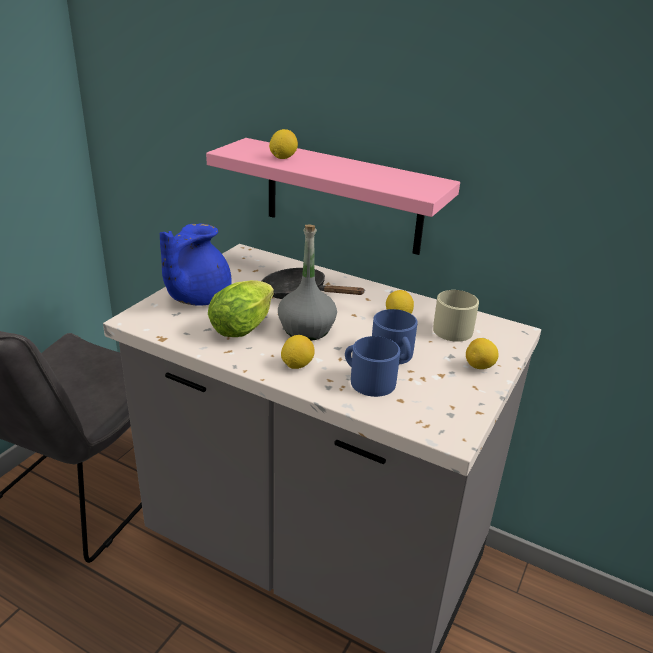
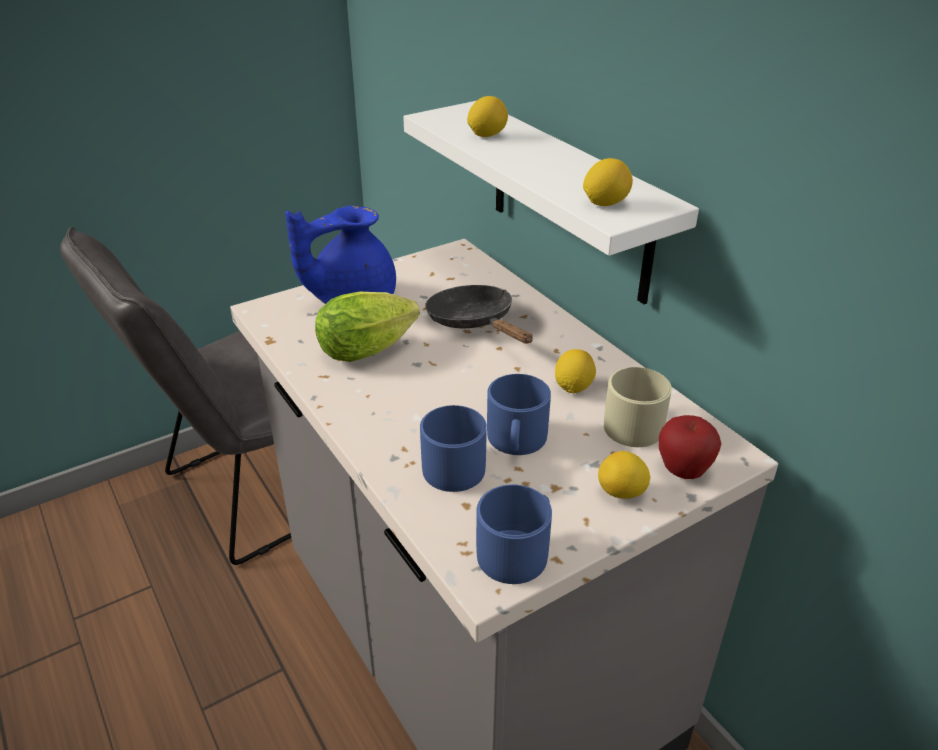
camera: 30 degrees right, 5 degrees up
pink shelf [206,138,460,255] -> white shelf [403,101,699,304]
grey bottle [278,225,337,341] -> none
lemon [281,335,315,369] -> lemon moved to [583,158,633,206]
none -> blue mug [476,484,552,584]
none -> apple [659,415,721,479]

